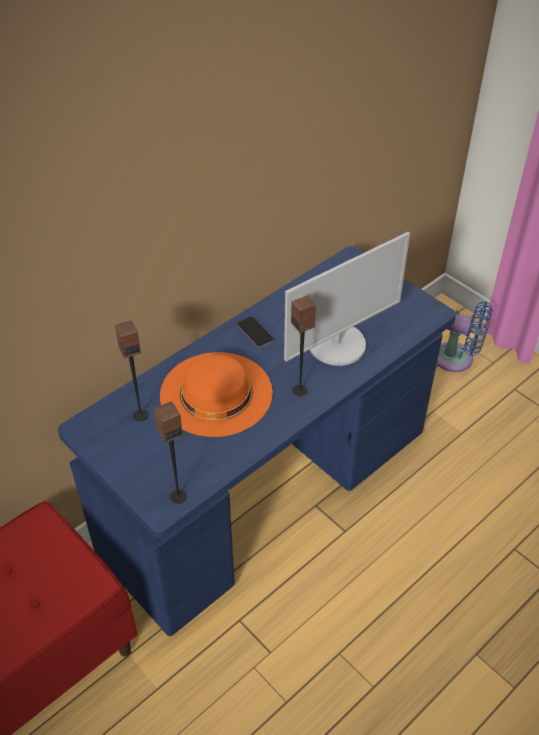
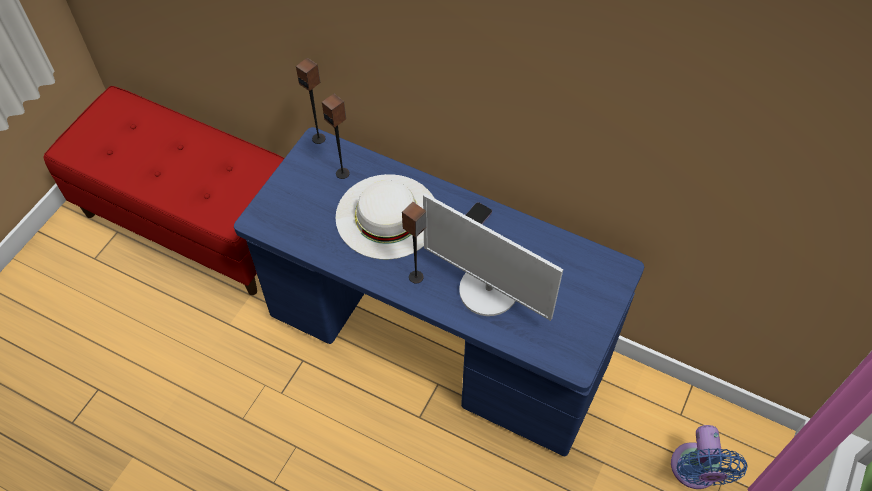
camera: 70 degrees right, 10 degrees up
speaker [154,401,187,504] -> speaker moved to [296,58,326,144]
orange hat [160,352,273,437] -> white hat [336,174,434,259]

